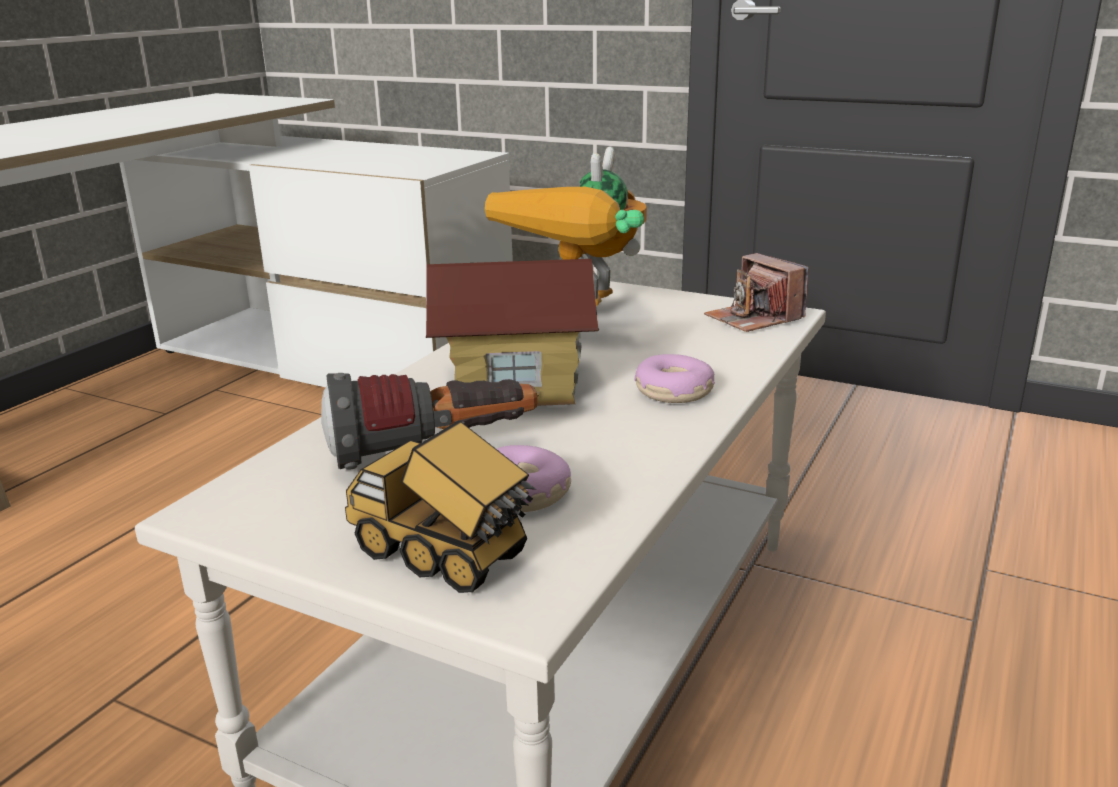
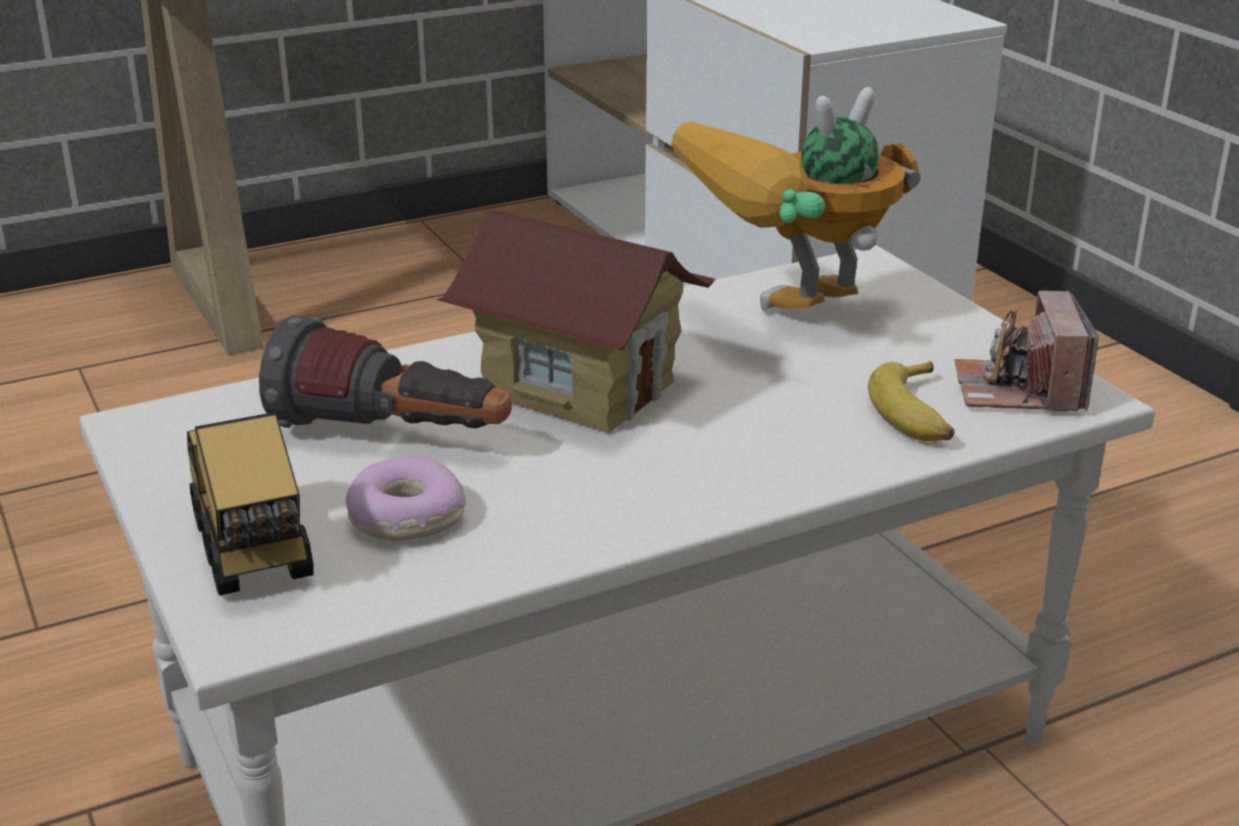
camera: 35 degrees right, 5 degrees up
donut [635,354,715,403] -> none
none -> banana [868,361,954,441]

